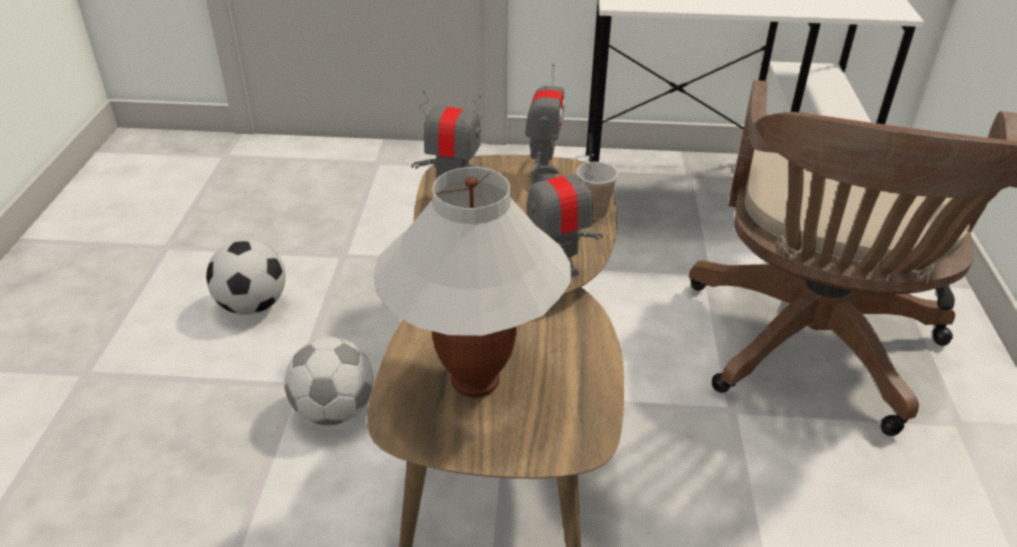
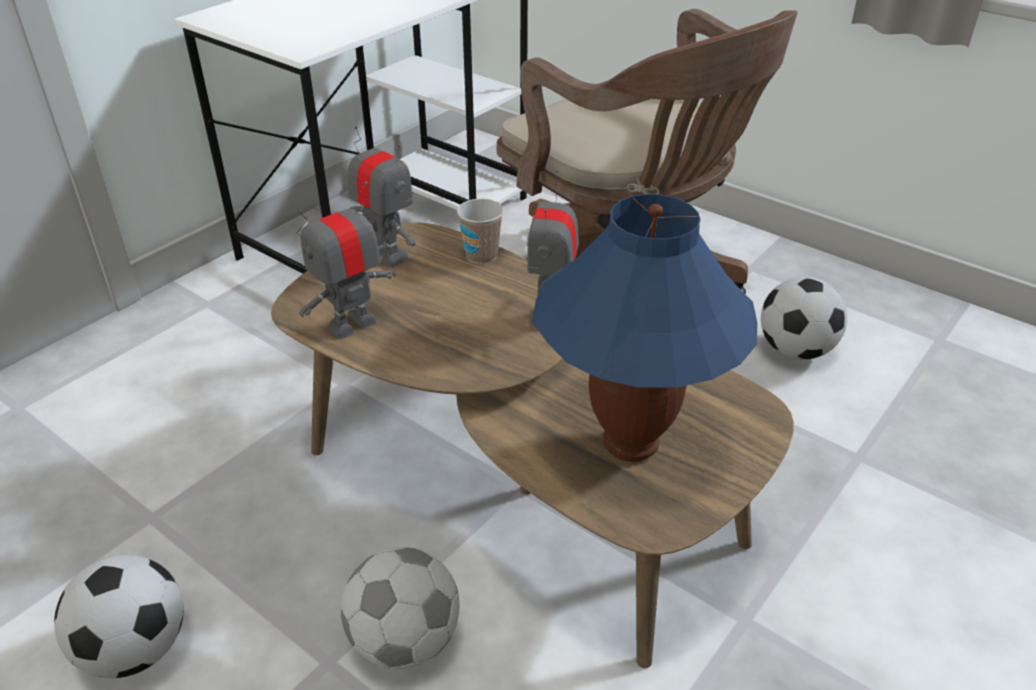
camera: 55 degrees left, 0 degrees up
white table lamp [373,167,572,398] -> blue table lamp [532,194,757,462]
none -> football [761,277,847,360]

